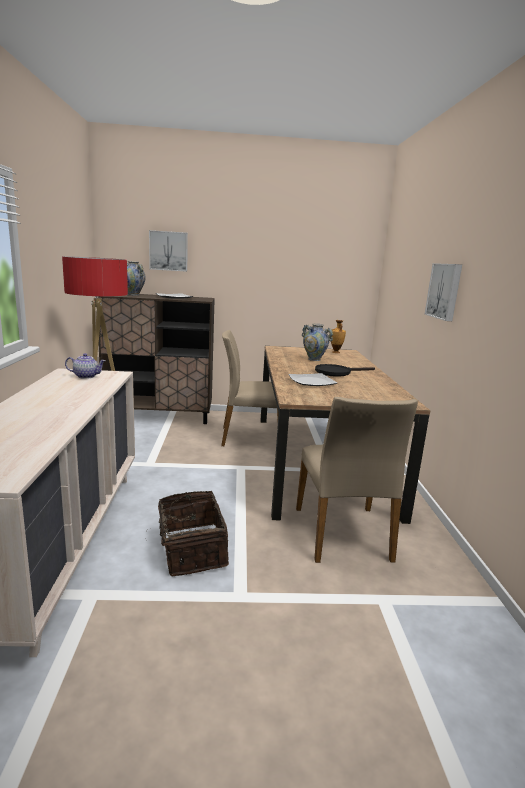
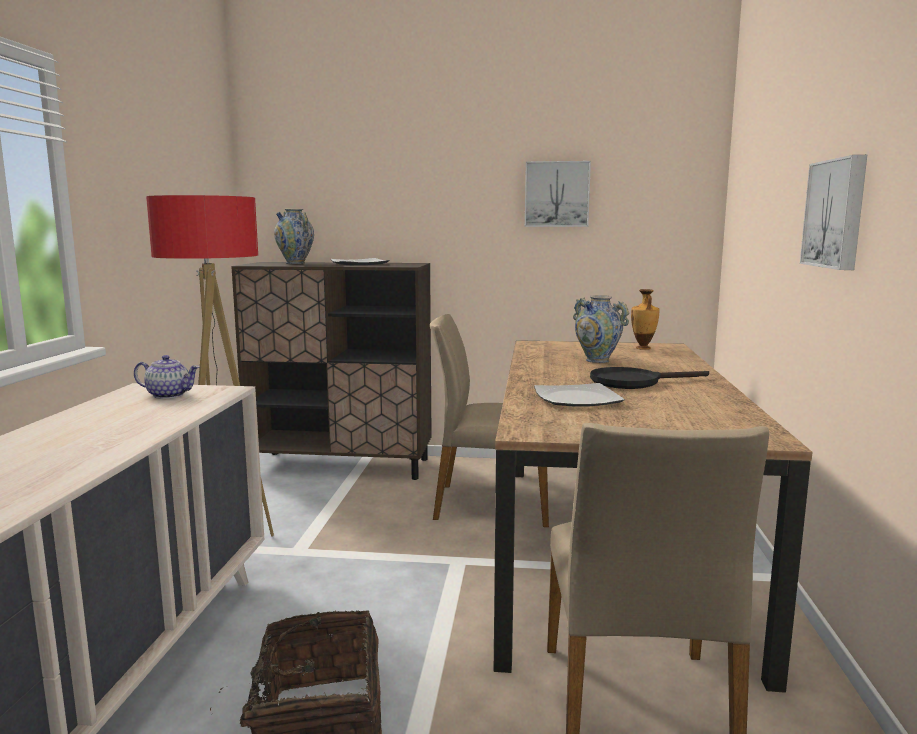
camera: 10 degrees right, 5 degrees down
picture [149,230,188,272] -> picture moved to [525,161,591,227]

